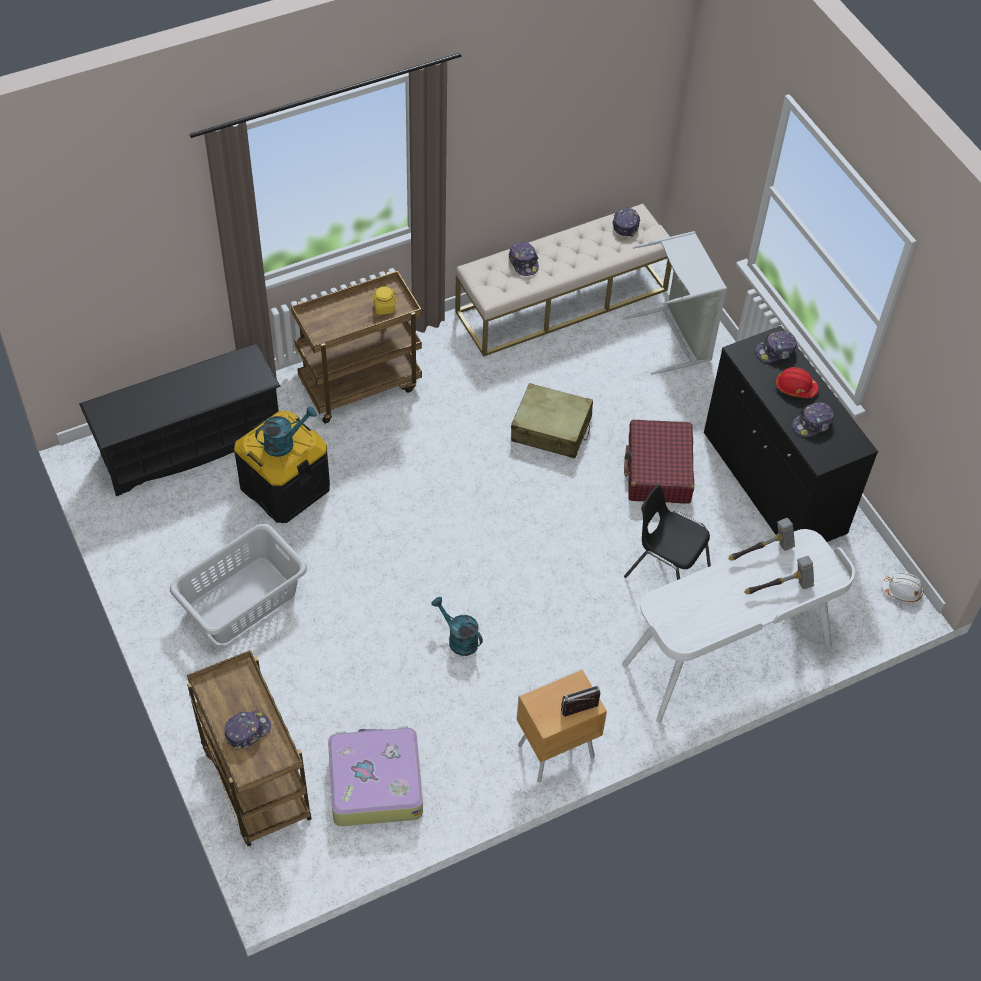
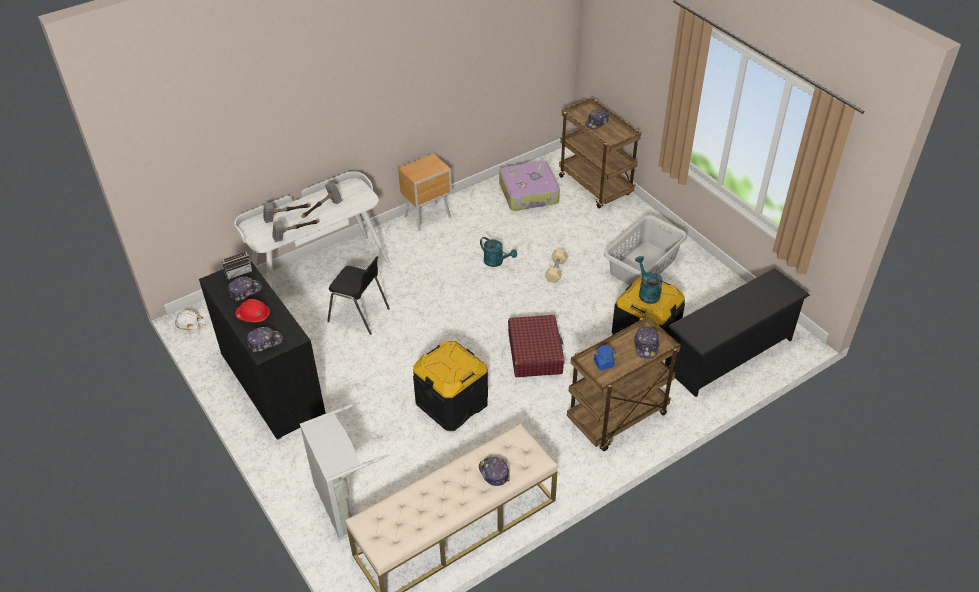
camera: 175 degrees right, 10 degrees down
turquoise watering can [255,406,317,457] -> turquoise watering can turned 105 degrees clockwise [635,256,663,304]
yellow jar [371,286,397,315] -> blue jar [593,345,615,370]
beige suitcase [511,383,593,458] -> black storage box [413,341,488,431]
radio [561,685,600,717] -> radio moved to [222,247,252,280]
cap [612,207,640,237] -> cap moved to [634,327,660,359]
red suitcase [624,420,694,504] -> red suitcase moved to [508,315,564,377]
none -> hammer [301,181,342,218]
none -> beige dumbbell [545,249,568,283]

